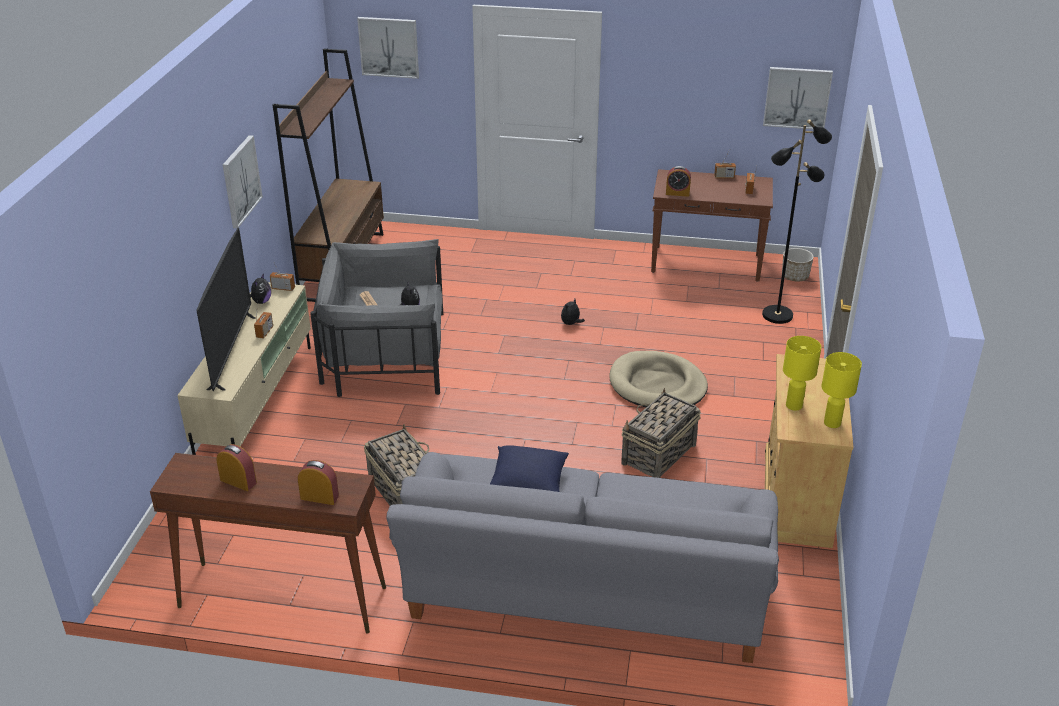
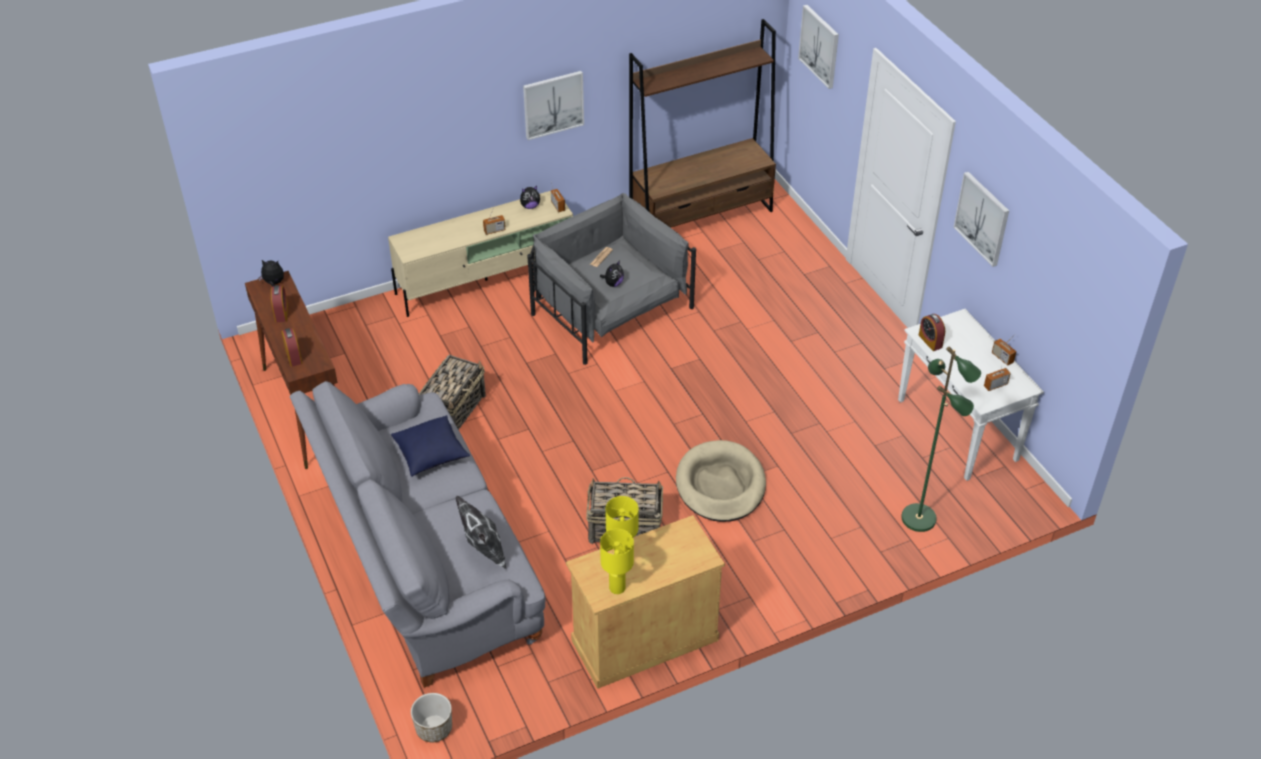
camera: 55 degrees right, 10 degrees up
television [196,228,256,392] -> none
plush toy [561,299,585,325] -> plush toy moved to [258,260,284,287]
brown console table [651,169,773,282] -> white console table [898,309,1044,481]
black floor lamp [762,119,832,324] -> green floor lamp [901,346,981,532]
picture [763,67,833,129] -> picture moved to [953,172,1009,267]
planter [782,248,814,281] -> planter moved to [411,693,452,742]
none -> pillow [456,496,506,569]

